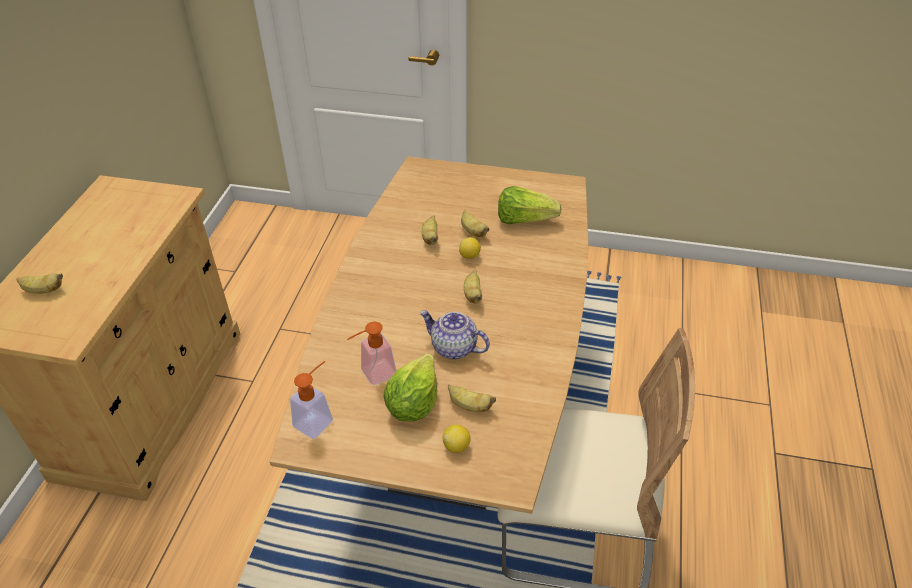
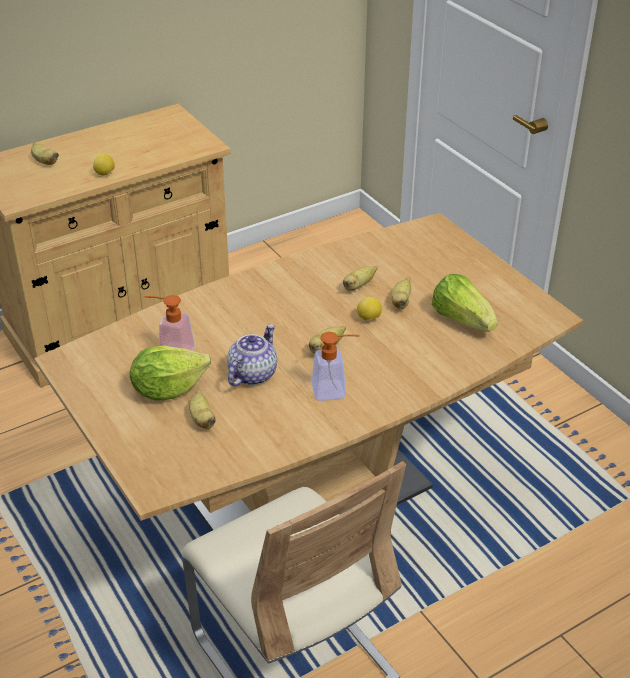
camera: 45 degrees right, 5 degrees down
soap dispenser [290,361,333,439] -> soap dispenser moved to [311,332,360,401]
teapot [420,310,490,359] -> teapot turned 45 degrees clockwise [227,324,277,386]
lemon [442,424,471,453] -> lemon moved to [93,154,115,176]

